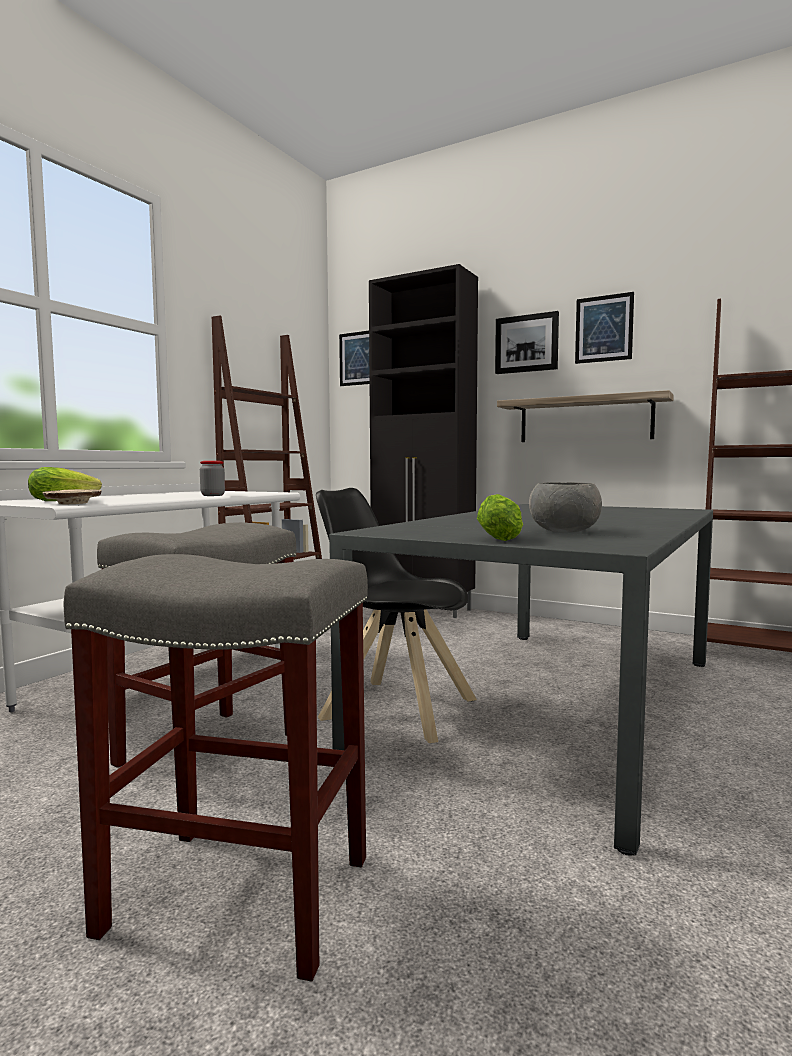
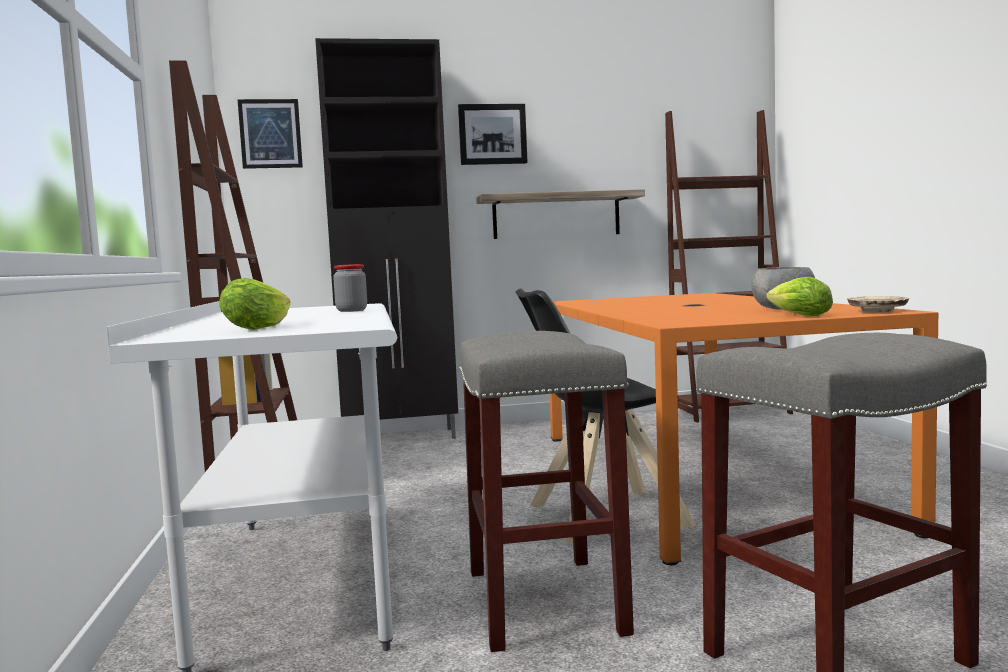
camera: 40 degrees left, 0 degrees up
beige plate [42,489,102,504] -> beige plate moved to [847,296,909,312]
grey dining table [329,504,713,856] -> orange dining table [549,293,938,565]
picture [575,292,634,364] -> none

